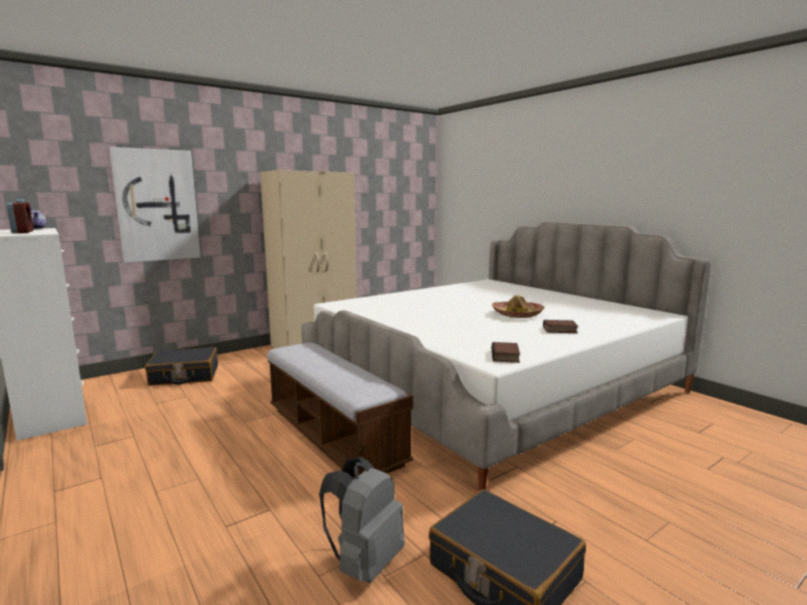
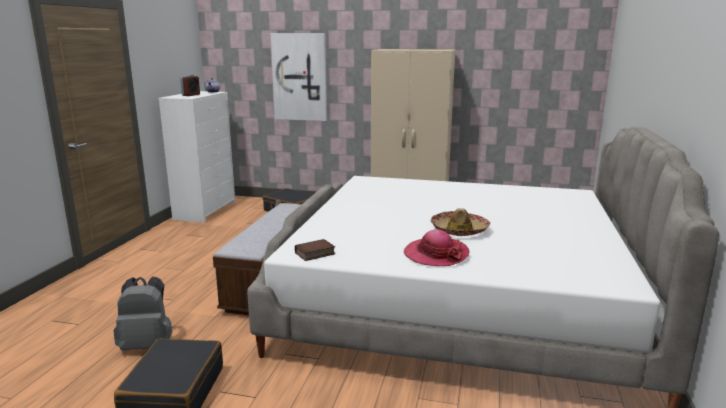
camera: 50 degrees right, 5 degrees up
book [543,320,578,333] -> hat [404,229,469,266]

